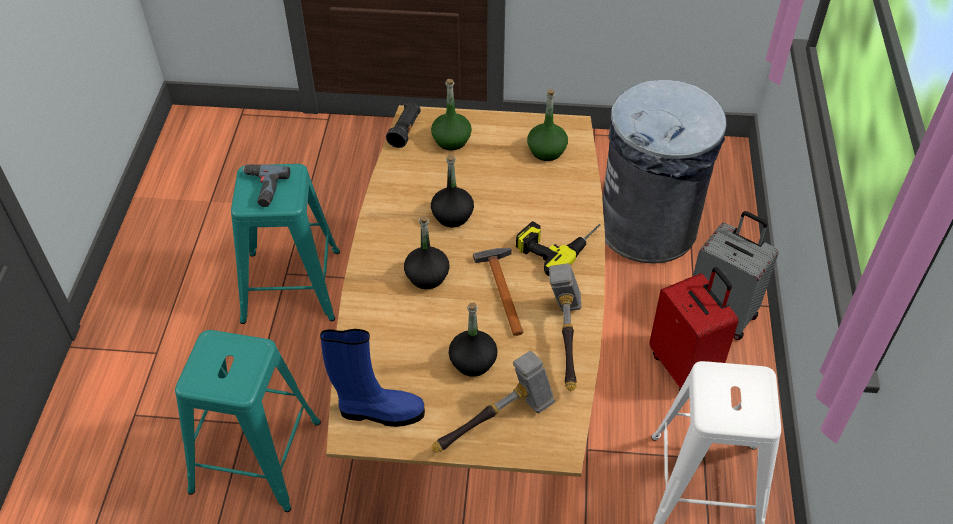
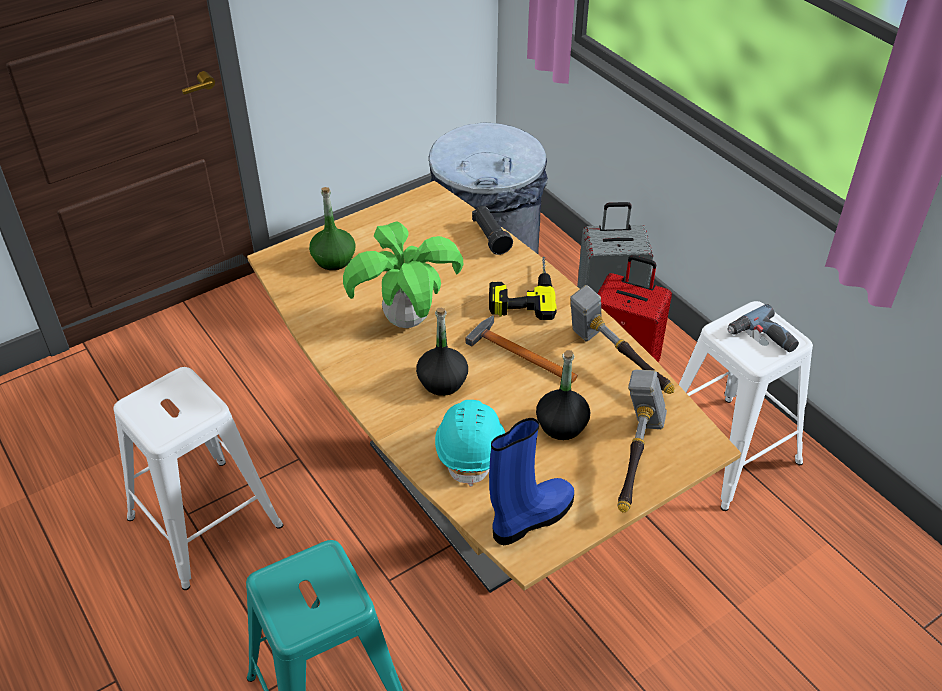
camera: 40 degrees left, 5 degrees down
turquoise stool [231,164,340,324] -> white stool [113,367,283,590]
power drill [242,164,290,207] -> power drill moved to [728,304,799,352]
black flashlight [386,102,421,148] -> black flashlight moved to [472,206,513,255]
black bottle [431,154,474,228] -> potted plant [343,221,464,328]
green bottle [527,89,568,161] -> none
none -> turquoise hard hat [435,400,505,487]

